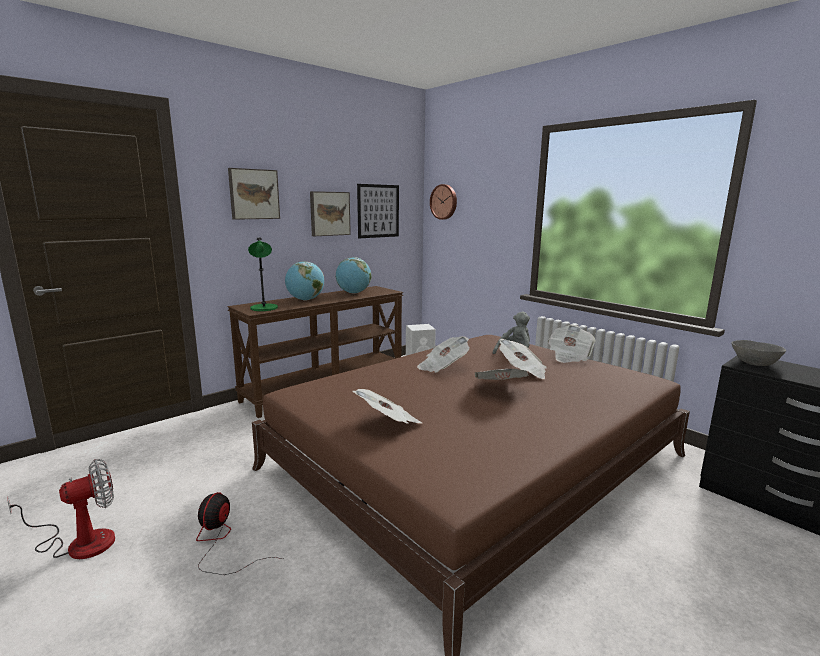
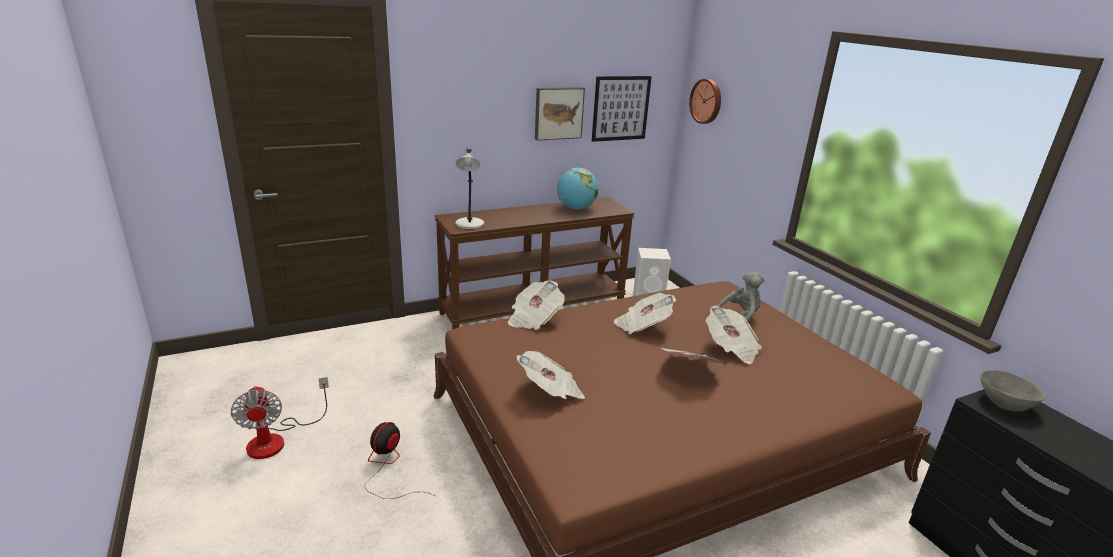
camera: 15 degrees right, 10 degrees up
fan [8,459,115,559] -> fan turned 90 degrees clockwise [231,377,329,459]
picture [228,168,280,220] -> none
green table lamp [248,238,278,311] -> grey table lamp [455,149,484,229]
globe [285,262,324,301] -> none
newspaper [548,325,596,363] -> newspaper moved to [508,280,565,330]

